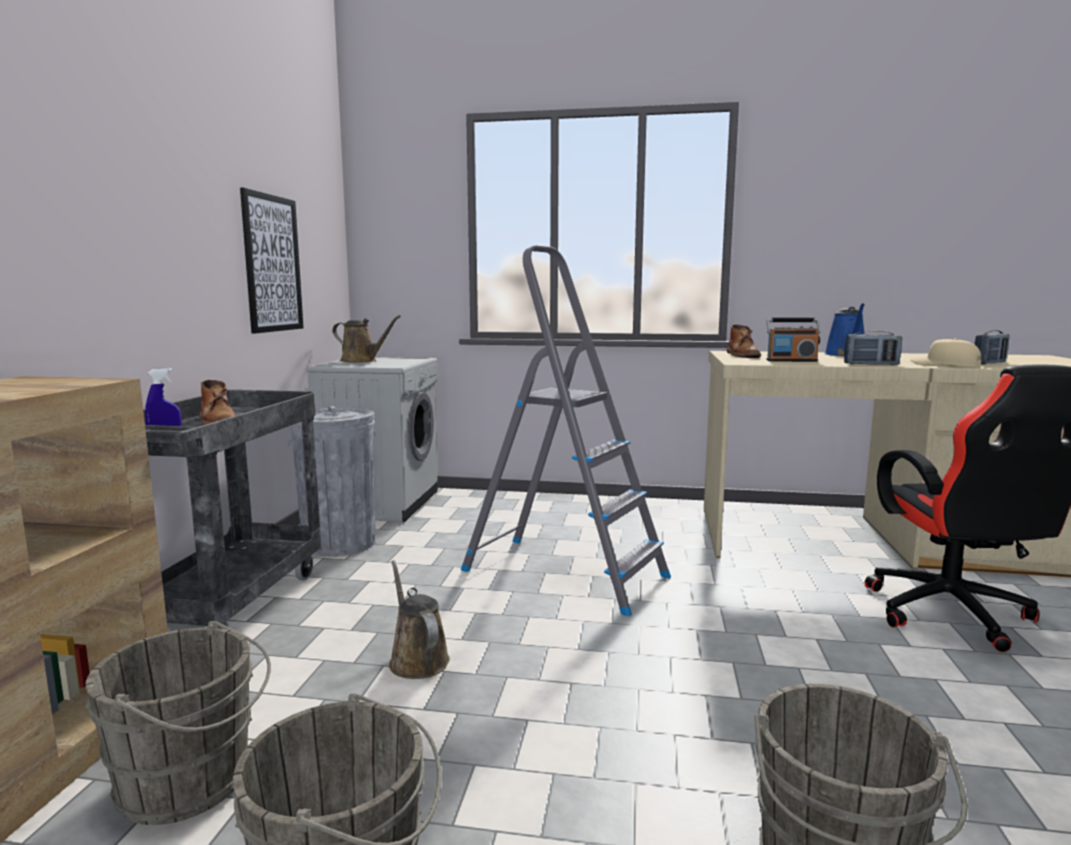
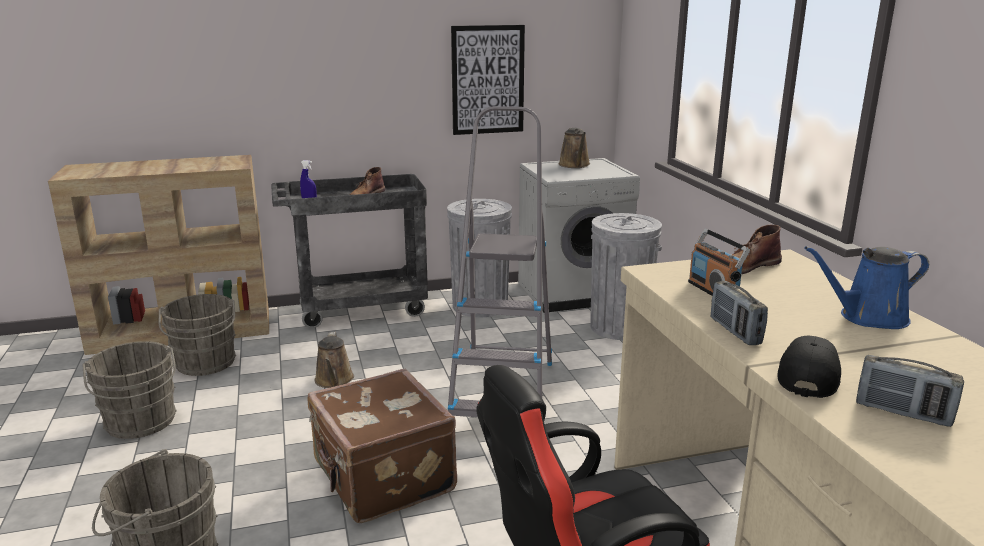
camera: 65 degrees right, 10 degrees up
brown watering can [389,560,450,679] -> brown watering can turned 135 degrees clockwise [315,332,354,388]
beige cap [910,338,981,366] -> black cap [778,336,841,398]
none -> brown suitcase [307,369,457,523]
none -> grey trash can [590,213,662,340]

